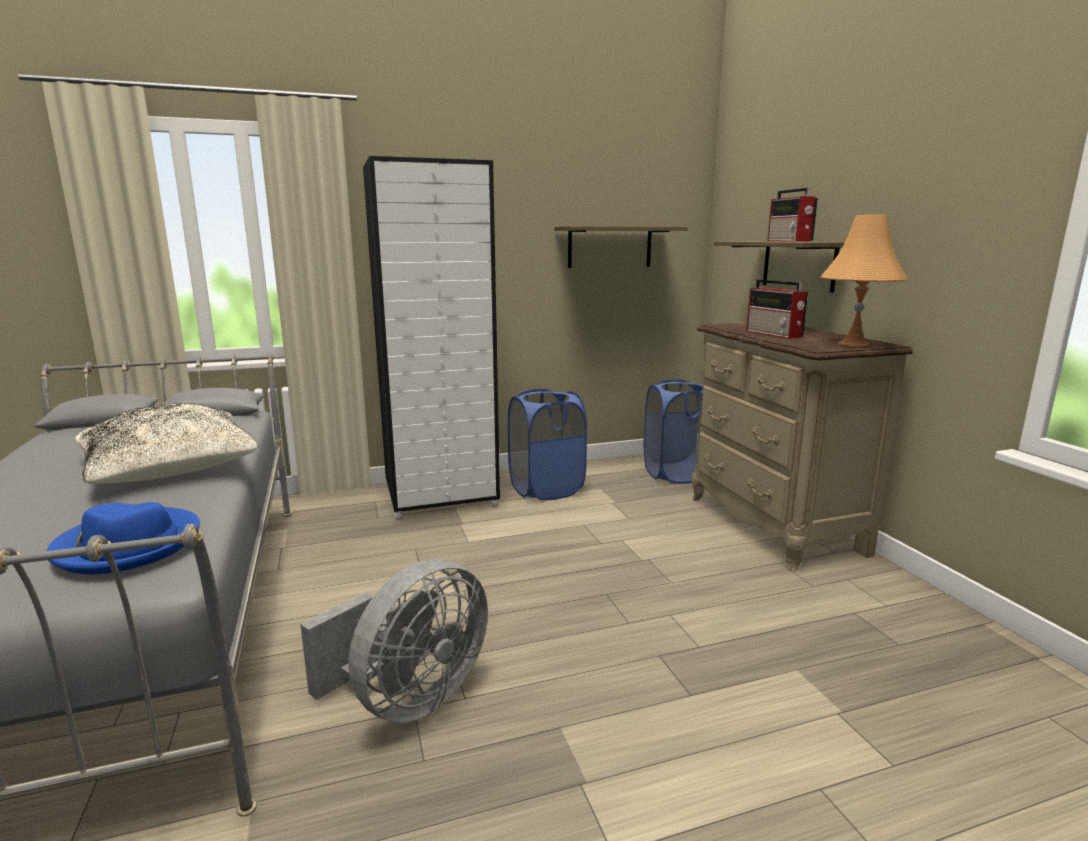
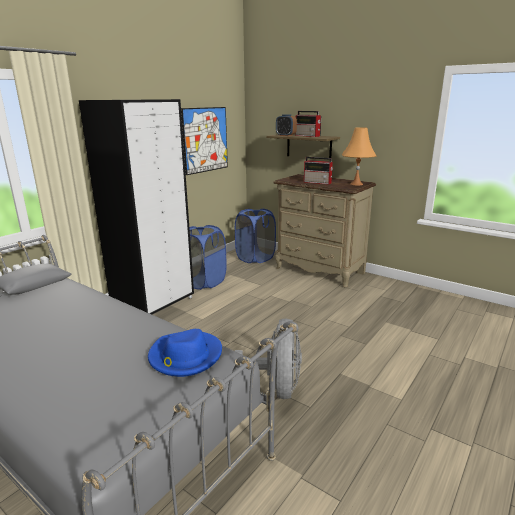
camera: 35 degrees left, 5 degrees up
beige pillow [74,403,259,484] -> none
shelf [554,226,688,268] -> picture [181,107,228,175]
none -> alarm clock [276,114,297,136]

